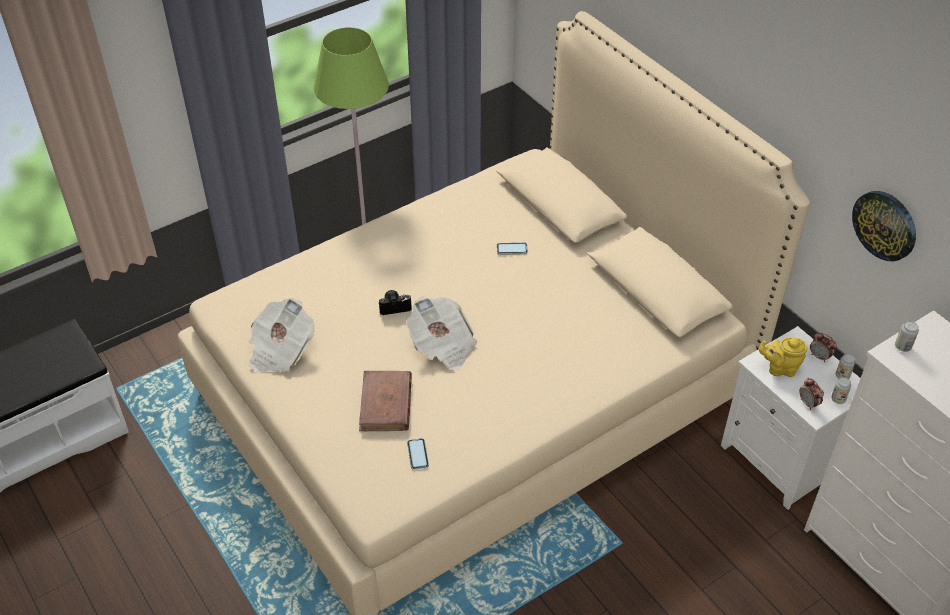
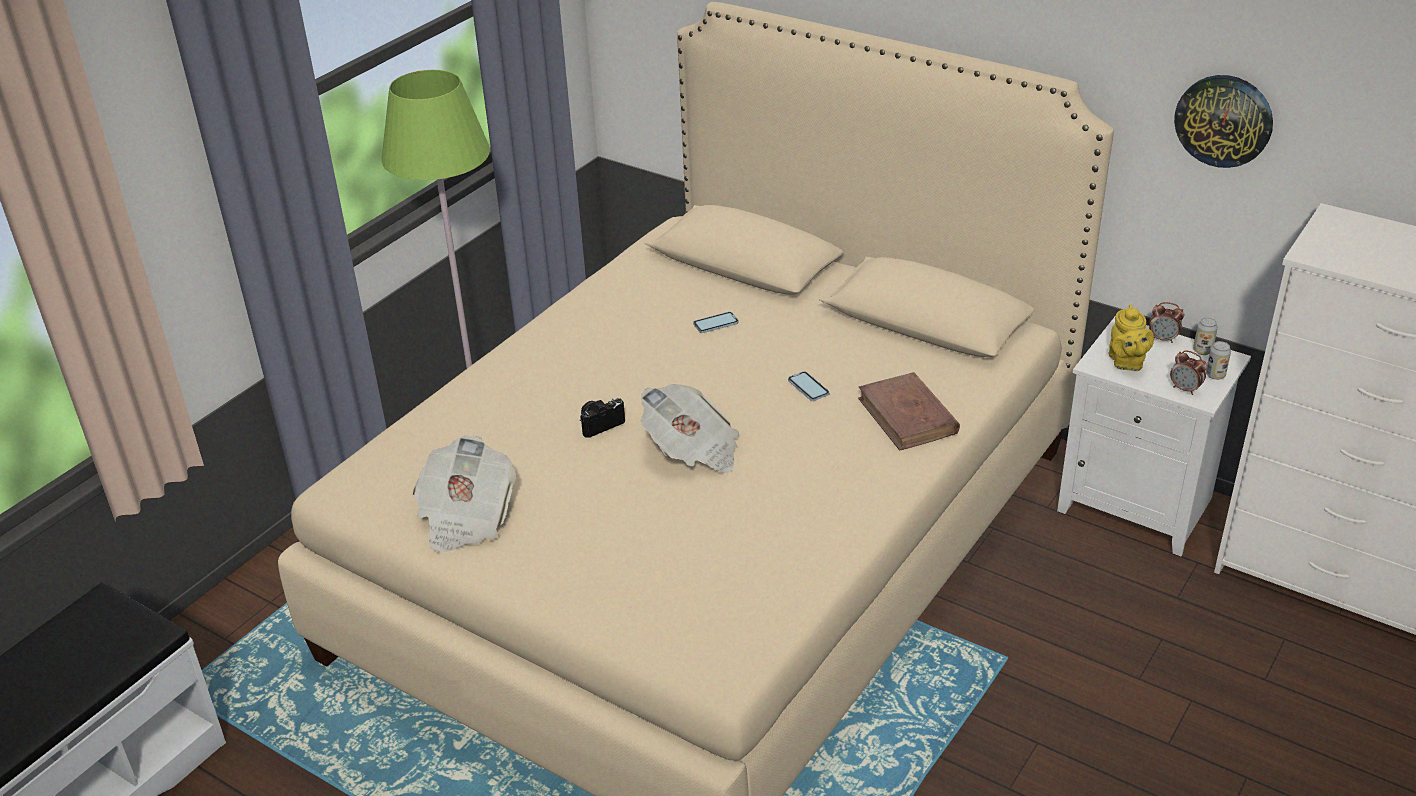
camera: 20 degrees left, 10 degrees down
brown book [359,371,412,431] -> brown book moved to [858,372,960,451]
phone [407,438,429,470] -> phone moved to [788,371,829,401]
yellow teapot [759,337,807,377] -> yellow teapot turned 75 degrees counterclockwise [1109,304,1154,371]
can [895,321,919,352] -> none

